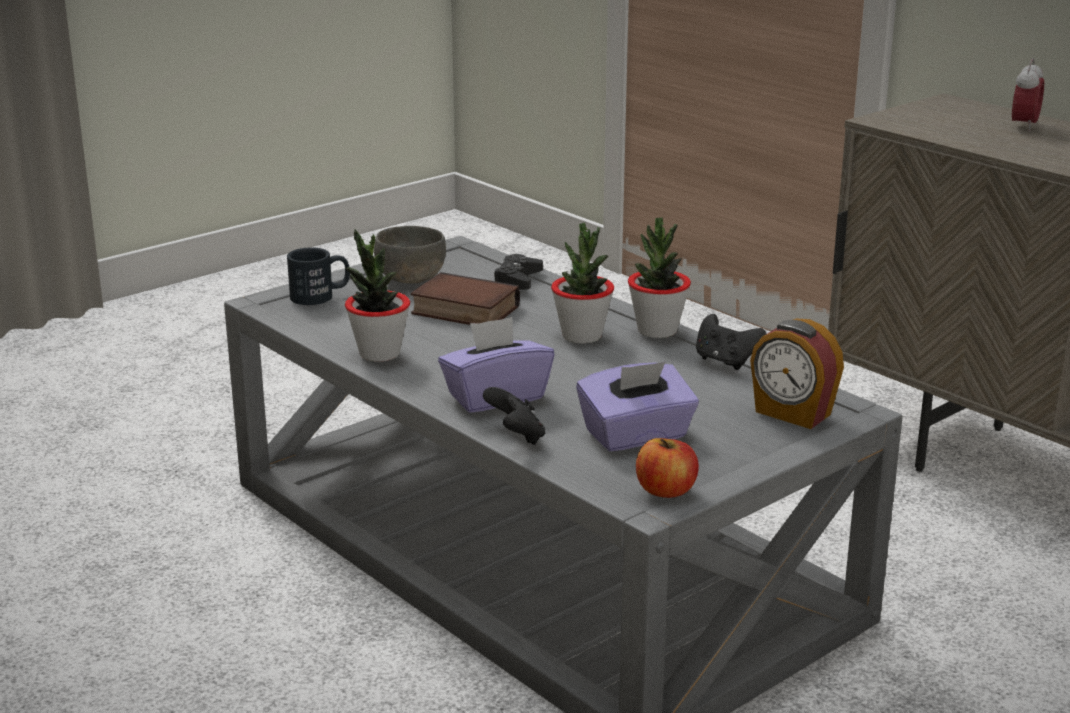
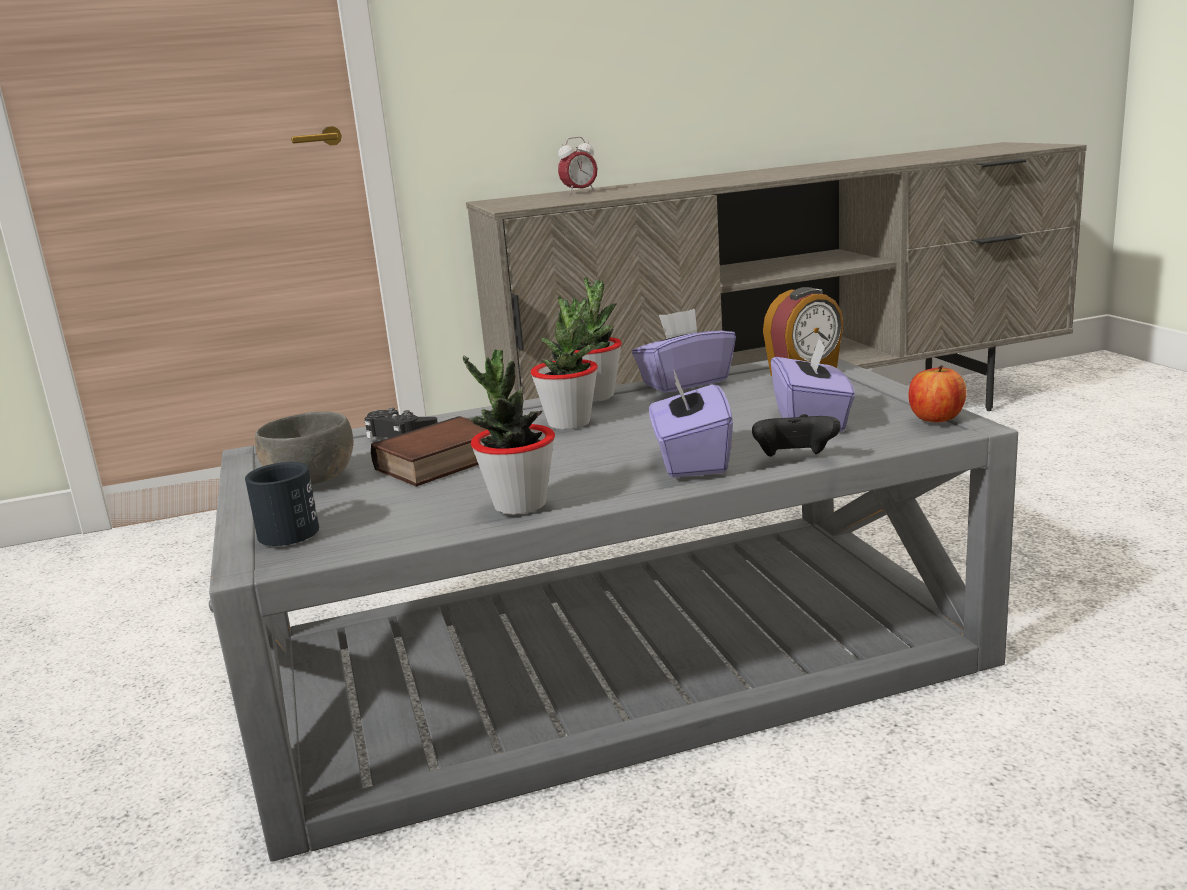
camera: 65 degrees left, 5 degrees down
black game controller [696,314,767,370] -> purple tissue box [632,309,736,393]
alarm clock [1012,58,1044,132] -> alarm clock turned 105 degrees clockwise [558,137,598,195]

